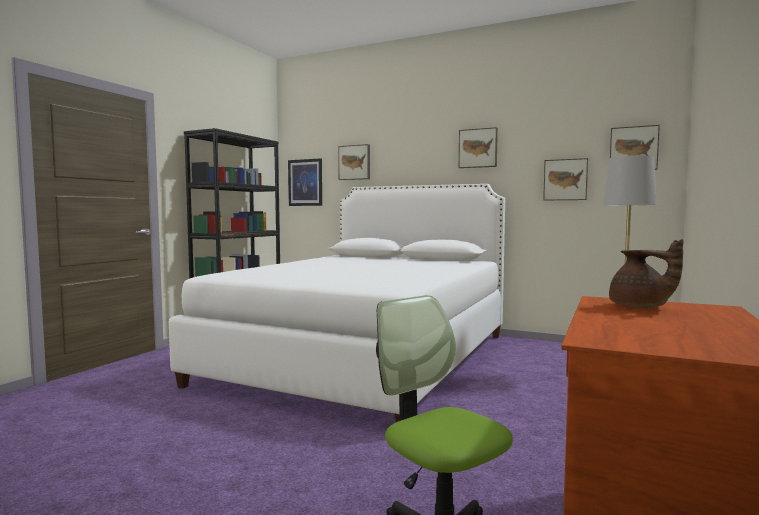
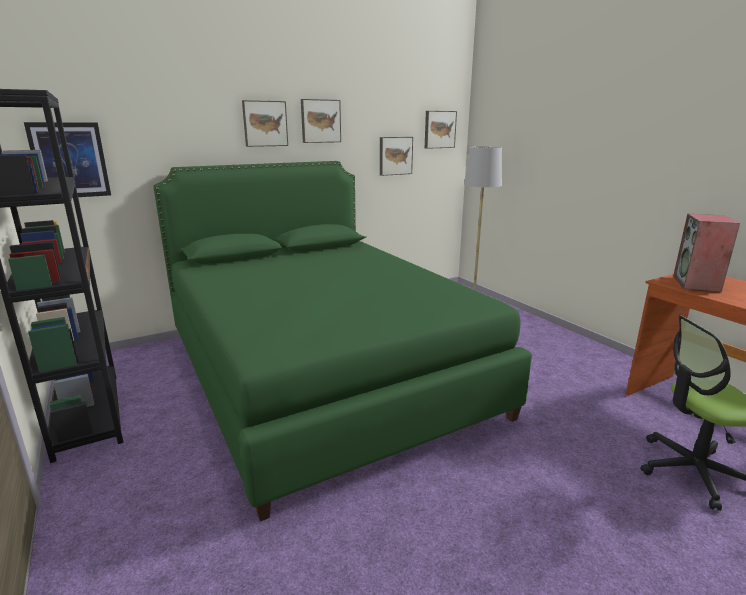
camera: 55 degrees left, 15 degrees up
white bed [169,184,505,422] -> green bed [154,161,532,522]
picture [338,144,370,180] -> picture moved to [242,100,288,147]
brown teapot [609,239,684,308] -> speaker [673,214,740,292]

